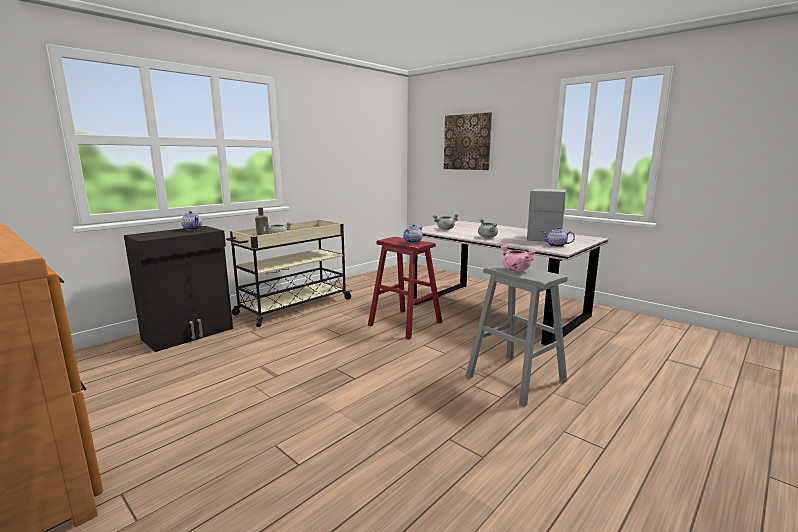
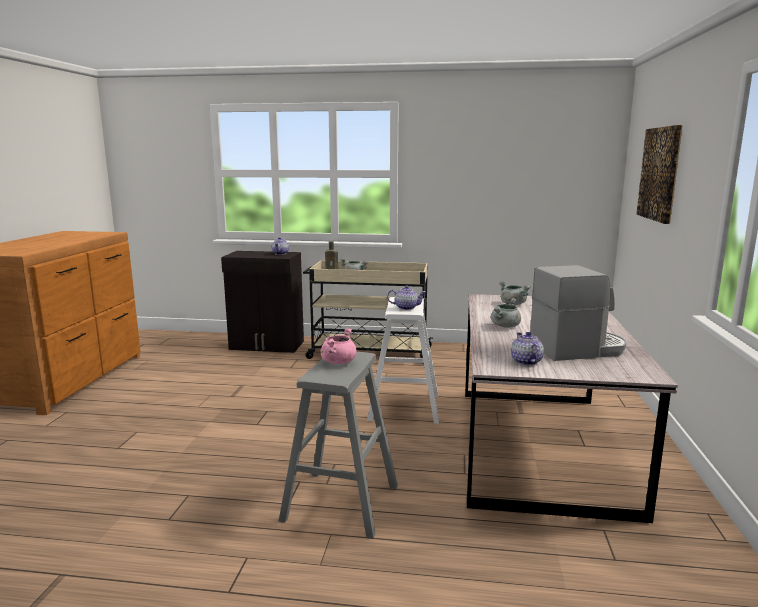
camera: 55 degrees right, 0 degrees up
red stool [368,237,442,340] -> white stool [367,297,439,424]

